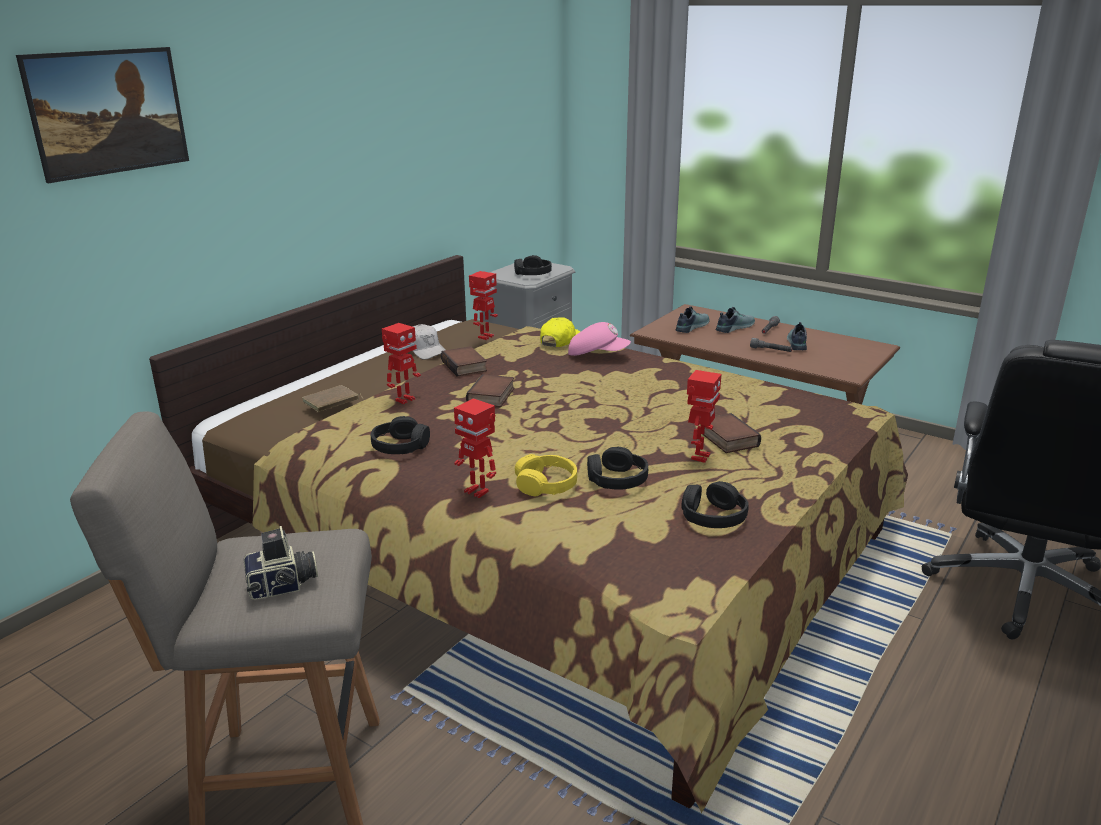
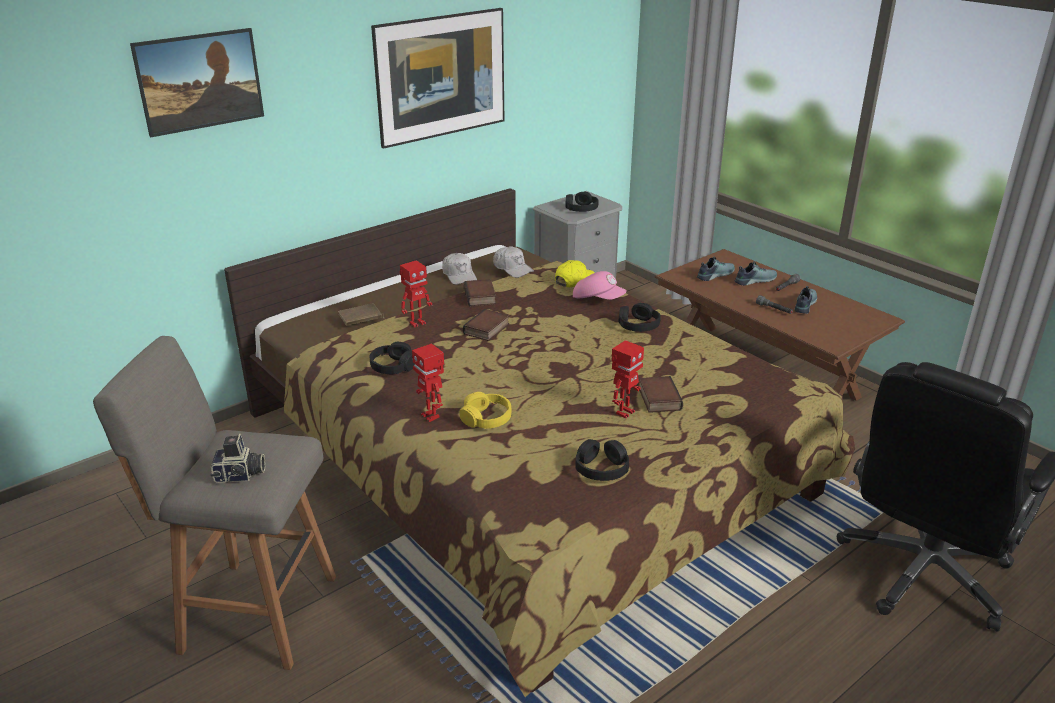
camera: 15 degrees right, 5 degrees up
toy robot [469,271,498,340] -> white cap [493,246,534,278]
black headphones [587,447,648,490] -> black headphones moved to [619,303,661,332]
none -> picture [371,8,505,149]

